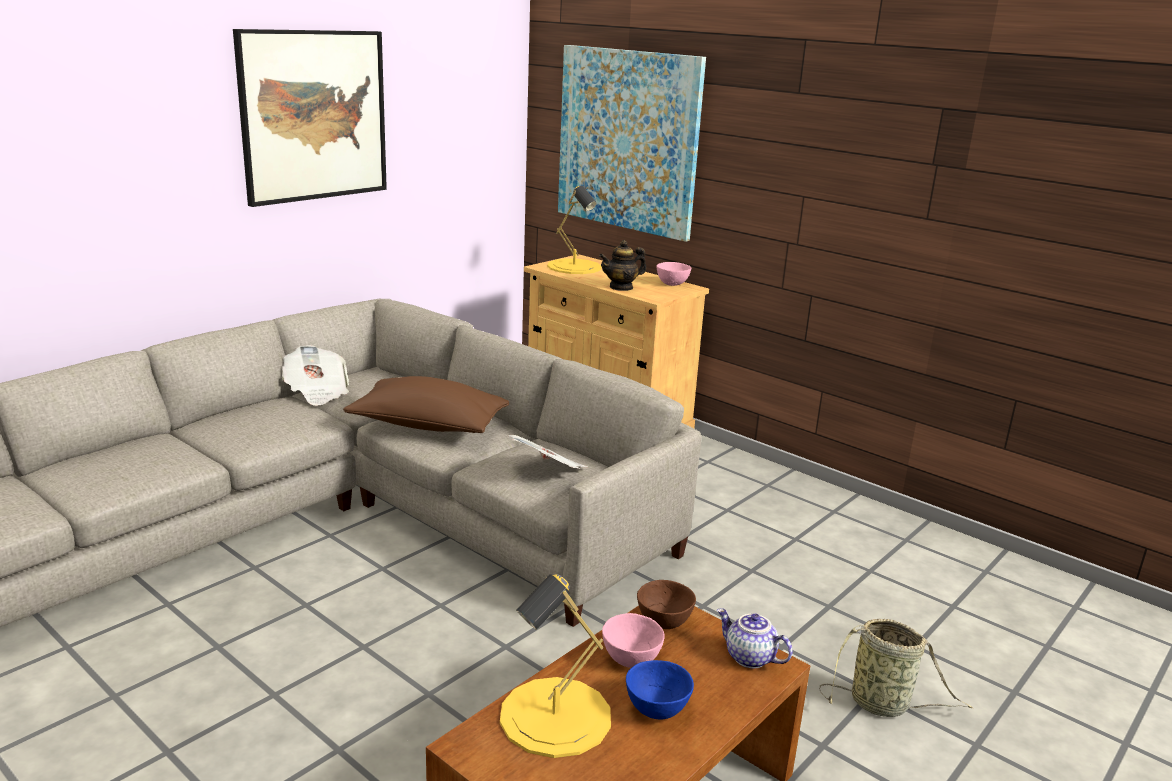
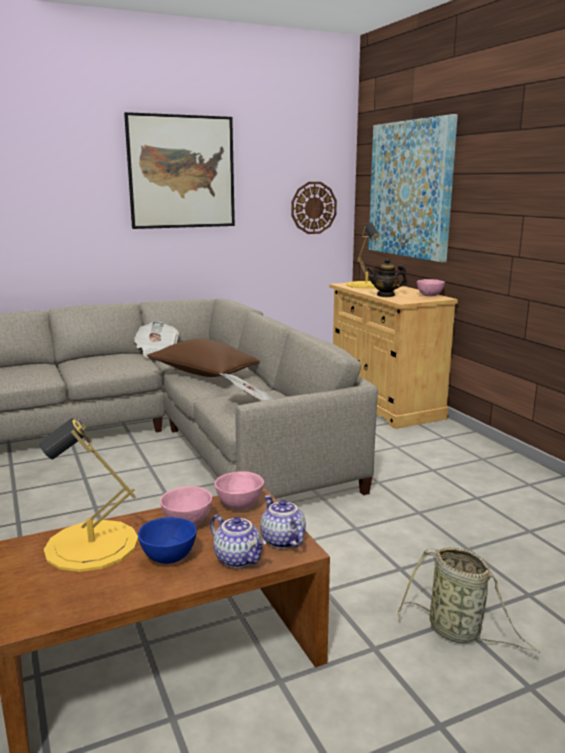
camera: 25 degrees right, 5 degrees down
brown bowl [637,580,696,629] -> pink bowl [215,471,264,510]
none -> teapot [210,515,266,568]
none -> wall clock [291,182,337,234]

